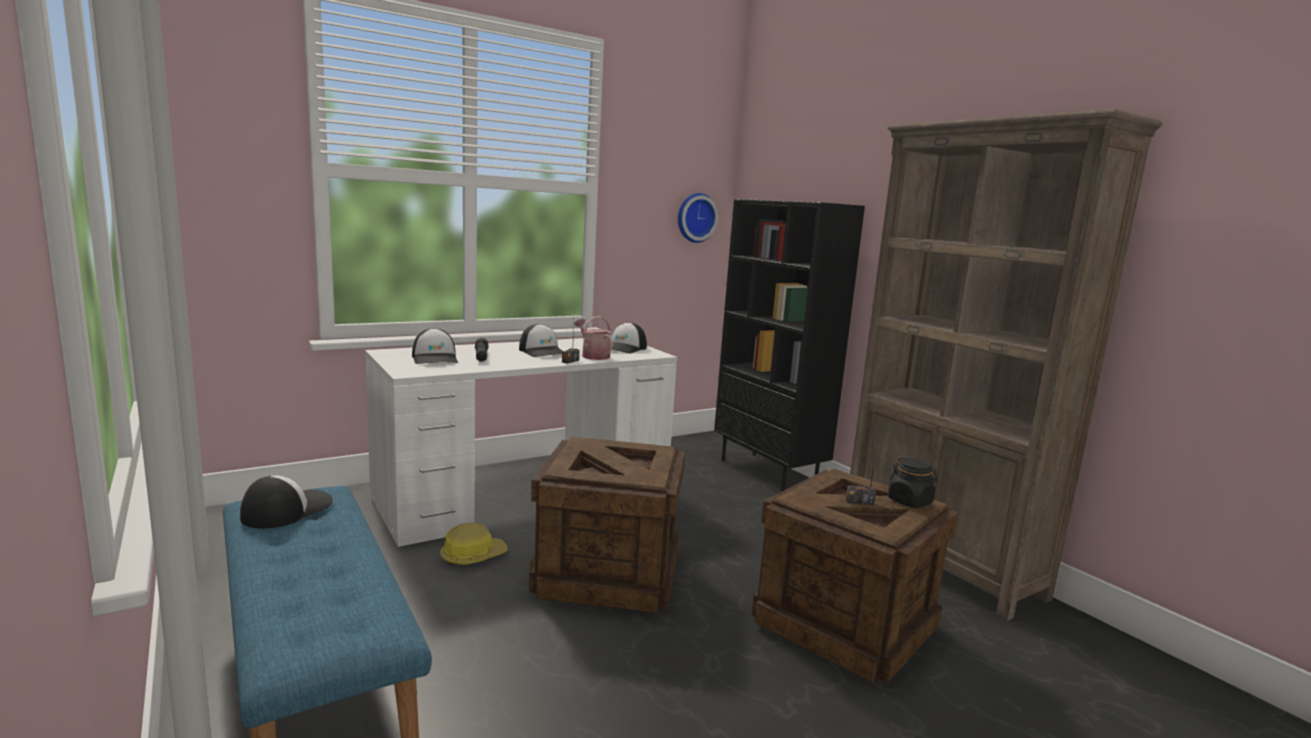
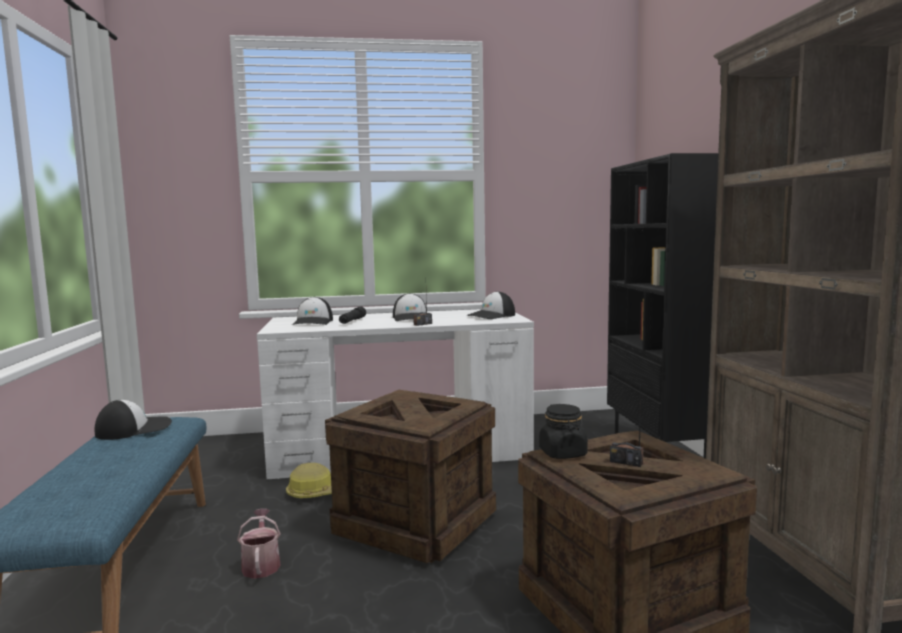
camera: 25 degrees right, 5 degrees down
watering can [574,316,613,360] -> watering can moved to [237,509,281,579]
wall clock [678,193,718,243] -> none
black jar [888,457,938,508] -> black jar moved to [539,404,588,459]

